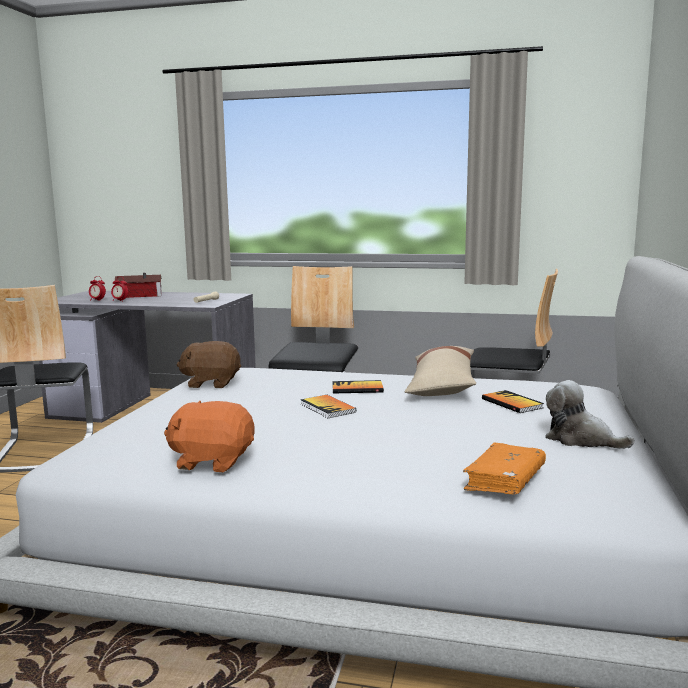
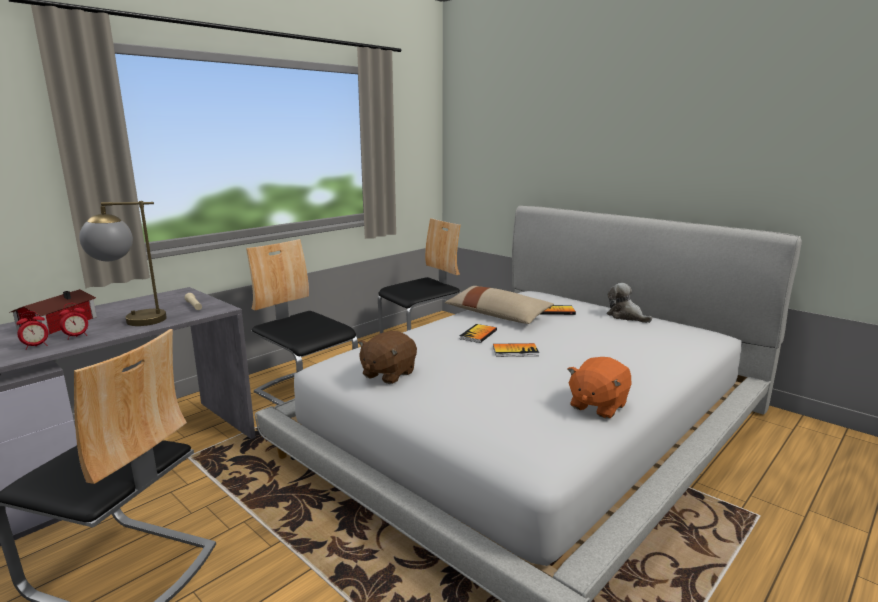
camera: 60 degrees left, 5 degrees up
orange book [463,443,546,494] -> none
plush toy [545,380,635,449] -> plush toy turned 75 degrees clockwise [607,283,652,323]
none -> table lamp [79,201,167,326]

